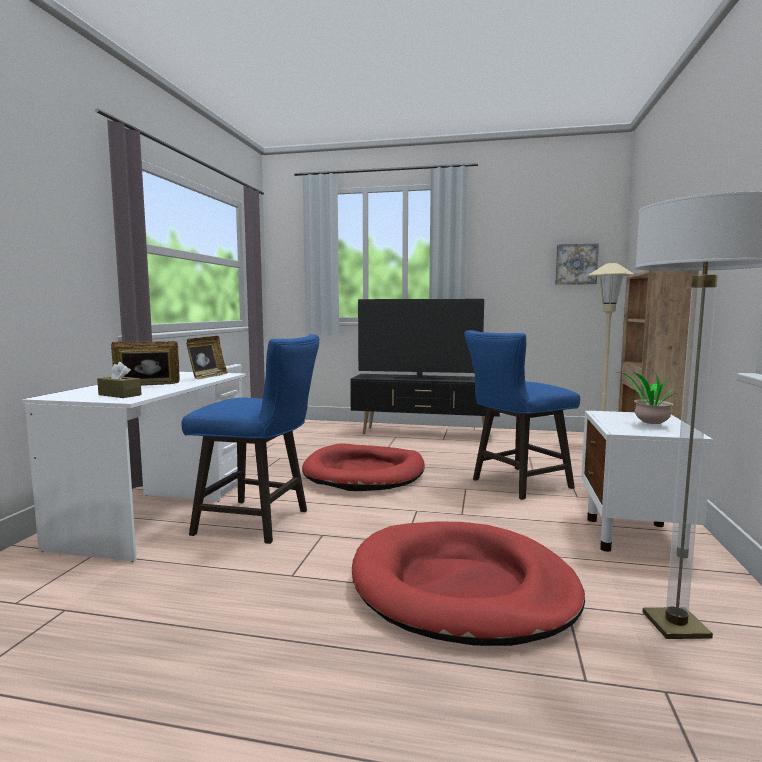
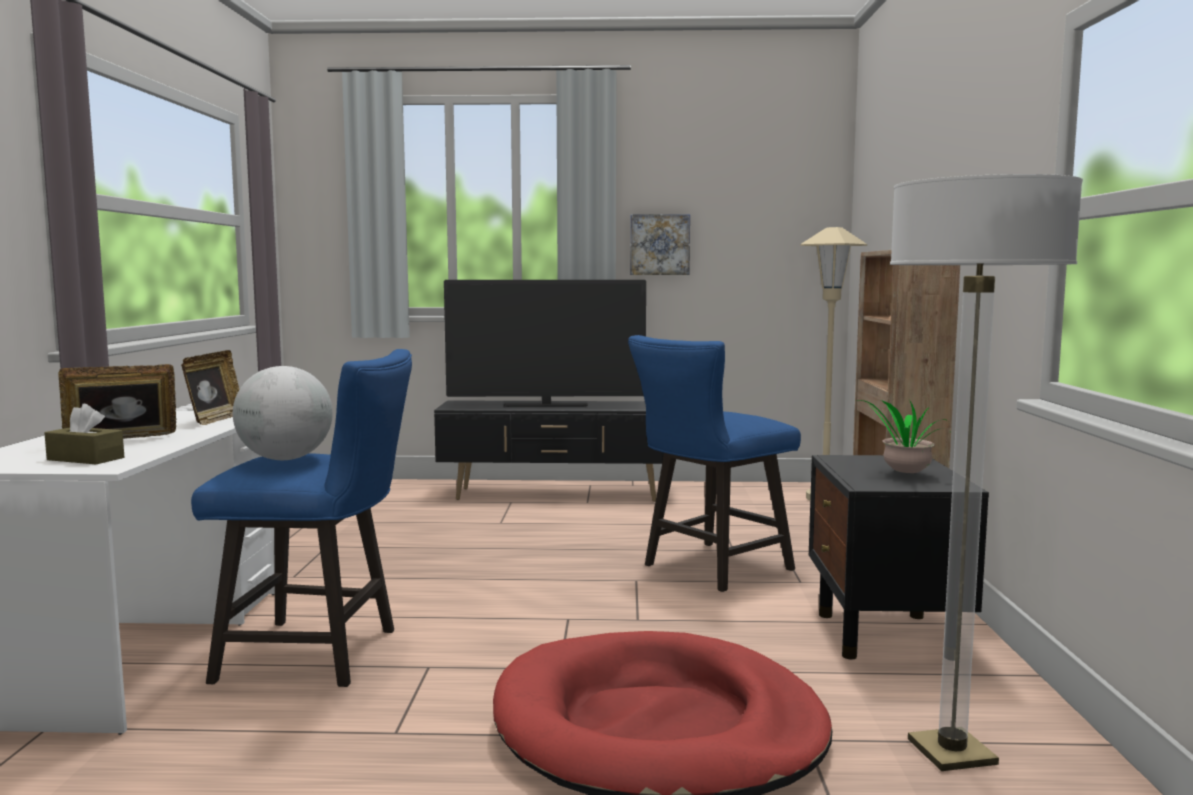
camera: 10 degrees left, 0 degrees up
red dog bed [302,444,425,491] -> none
picture [555,243,599,285] -> picture moved to [630,214,690,275]
white nightstand [581,411,713,552] -> black nightstand [809,455,989,660]
none -> globe [233,366,333,460]

